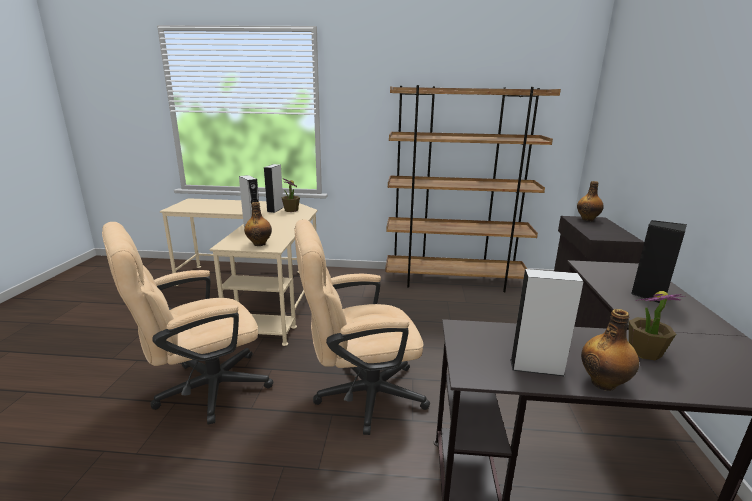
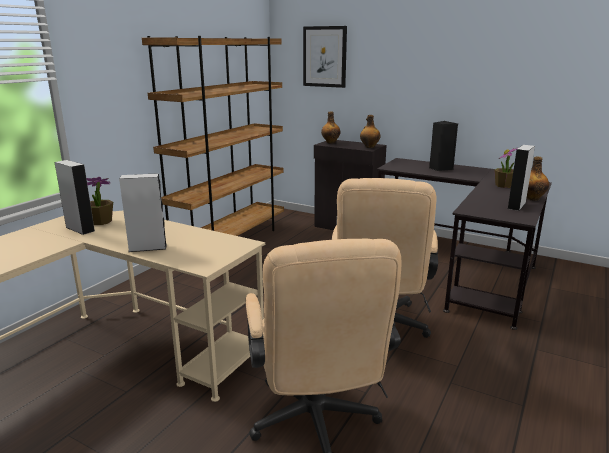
camera: 65 degrees left, 0 degrees up
bottle [244,202,272,246] -> bottle moved to [360,115,380,148]
none -> picture [303,26,347,88]

